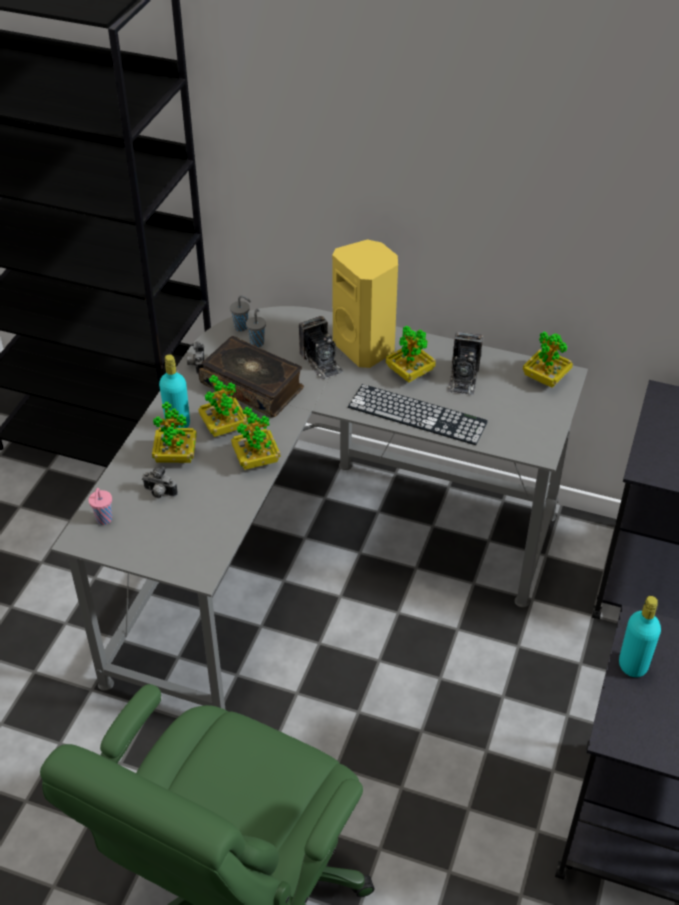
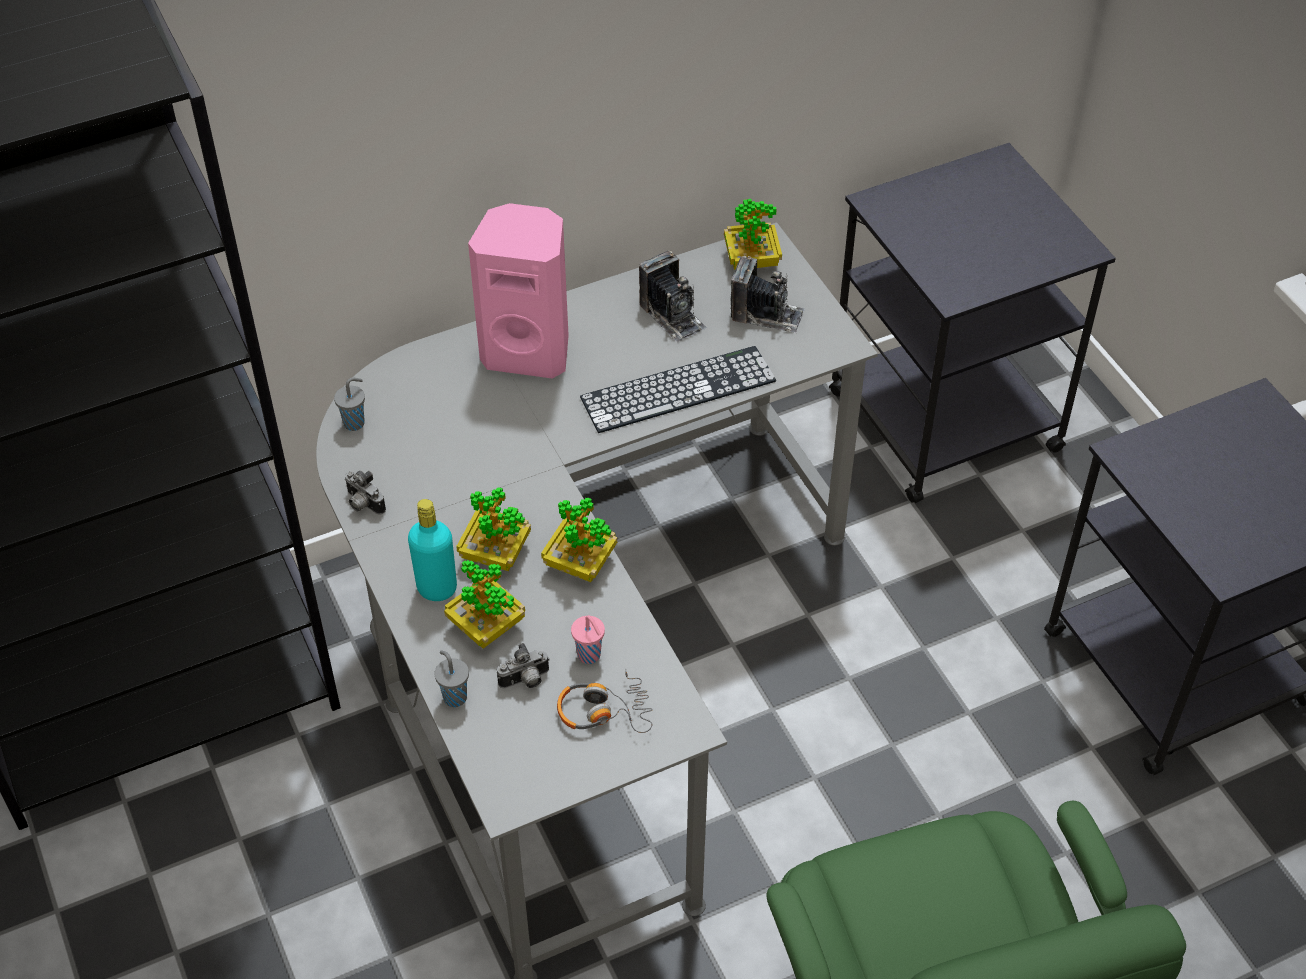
camera: 45 degrees left, 5 degrees up
pink cup [88,488,112,525] -> pink cup moved to [571,615,605,664]
book [199,336,304,418] -> none
grey cup [246,309,266,347] -> grey cup moved to [434,651,469,707]
camera [299,316,344,380] -> camera moved to [730,256,805,333]
yellow speaker [332,239,398,368] -> pink speaker [468,203,569,379]
potted plant [386,326,436,383] -> none
turquoise bottle [619,596,661,677] -> none
none -> headphones [557,669,653,733]

